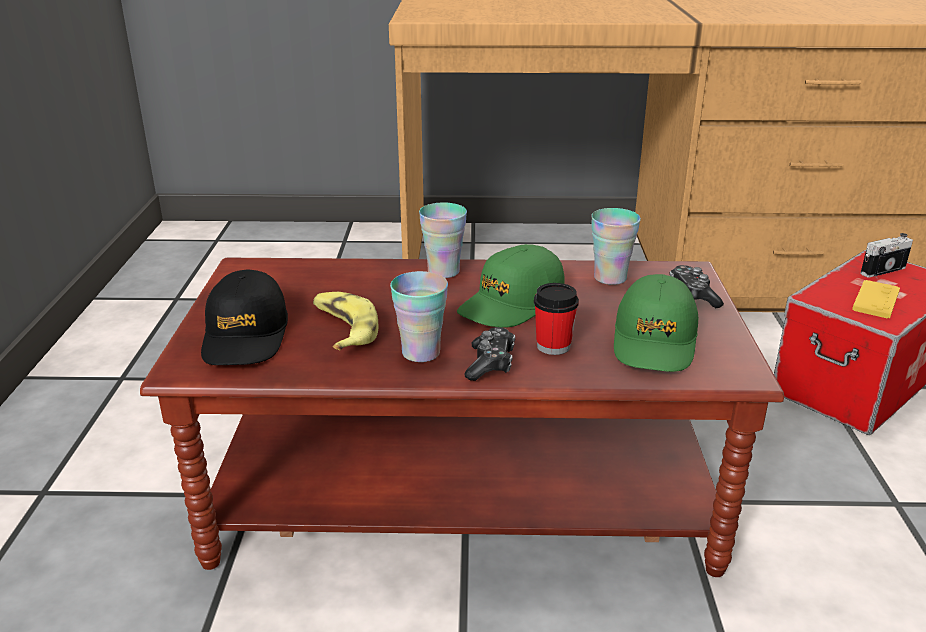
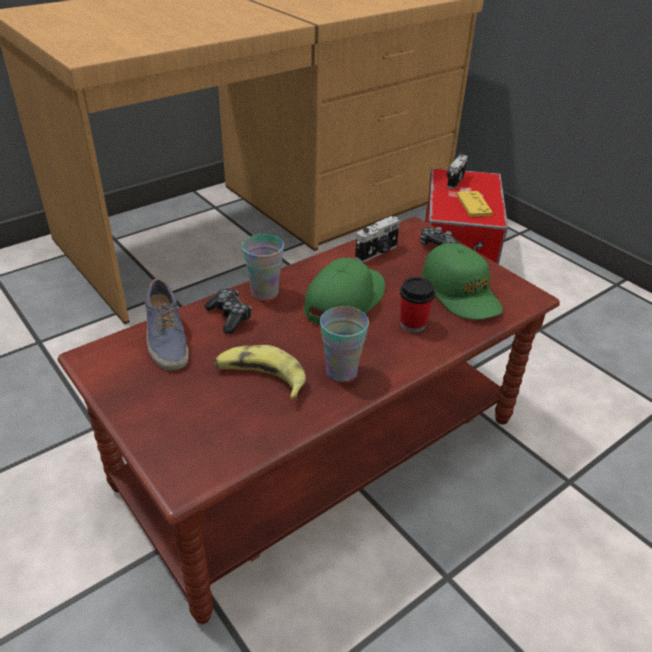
camera: 40 degrees left, 10 degrees up
black cap [201,269,288,365] -> none
green cap [457,244,564,328] -> green cap turned 150 degrees counterclockwise [304,258,385,325]
game controller [465,327,515,381] -> game controller moved to [205,288,252,334]
cup [591,208,641,285] -> camera [355,216,400,262]
none -> shoe [145,278,189,371]

